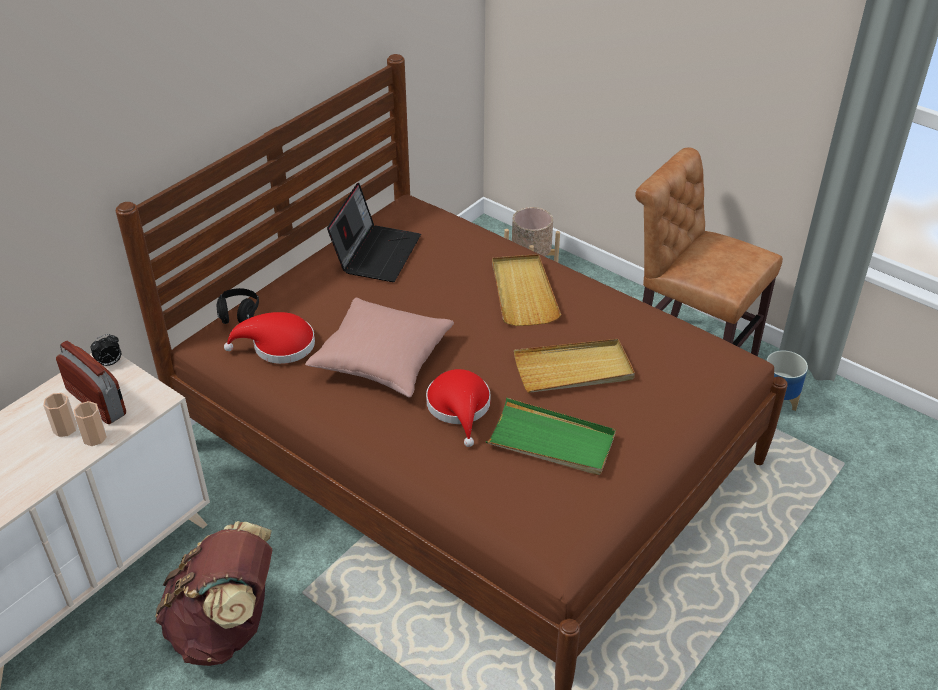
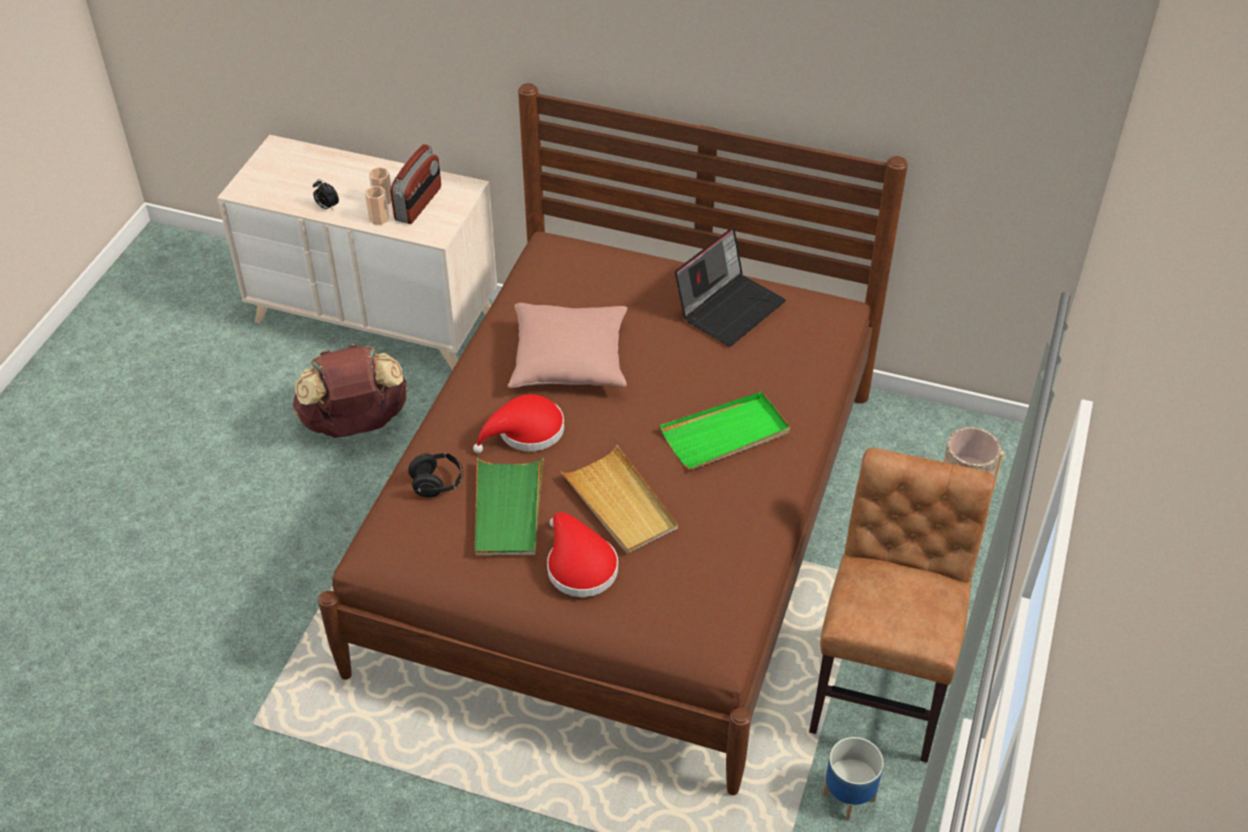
camera: 70 degrees right, 5 degrees up
alarm clock [91,334,121,366] -> alarm clock moved to [313,179,339,210]
black headphones [217,288,259,324] -> black headphones moved to [408,453,463,497]
red hat [224,312,315,364] -> red hat moved to [547,512,618,597]
laptop [327,182,421,282] -> laptop turned 45 degrees counterclockwise [675,227,786,347]
beige tray [492,254,561,326] -> green tray [660,391,790,470]

